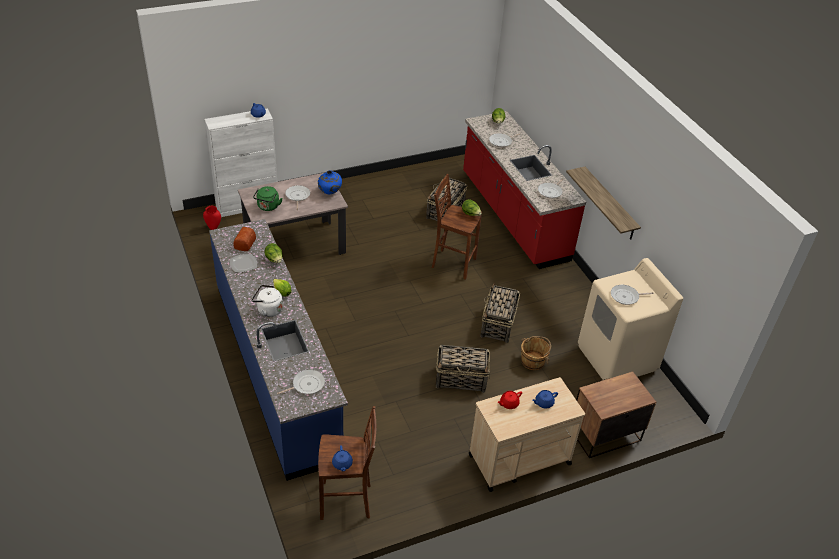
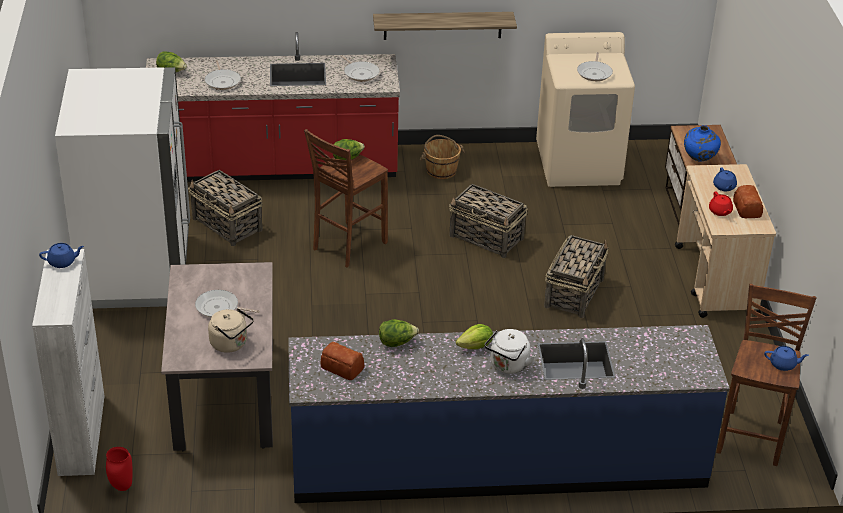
camera: 70 degrees left, 5 degrees down
plate [230,254,257,272] -> none
green kettle [253,186,283,211] -> beige kettle [208,308,254,353]
frying pan [277,369,325,395] -> none
blue vase [318,170,342,195] -> blue vase moved to [684,125,721,162]
brown bucket [521,336,551,370] -> brown bucket moved to [420,135,465,179]
none -> white fridge [55,67,190,309]
none -> bread [733,185,763,218]

